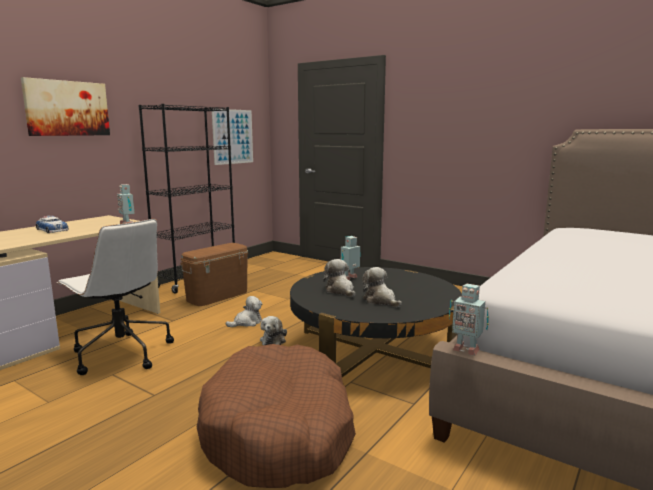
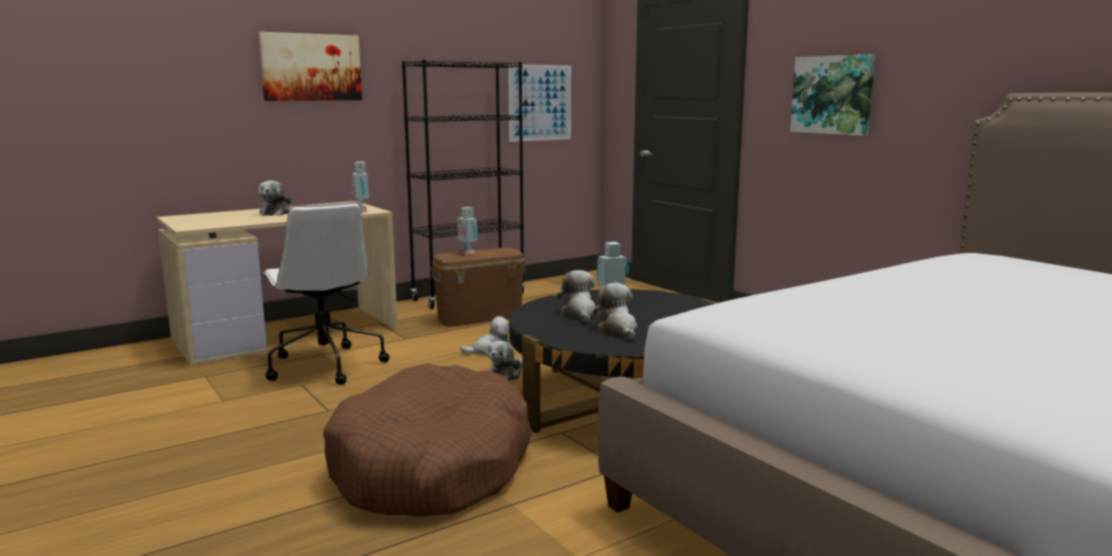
camera: 20 degrees right, 0 degrees up
toy car [36,216,68,233] -> plush toy [258,180,291,216]
toy robot [449,284,489,356] -> toy robot moved to [457,207,477,255]
none -> picture [790,54,875,136]

